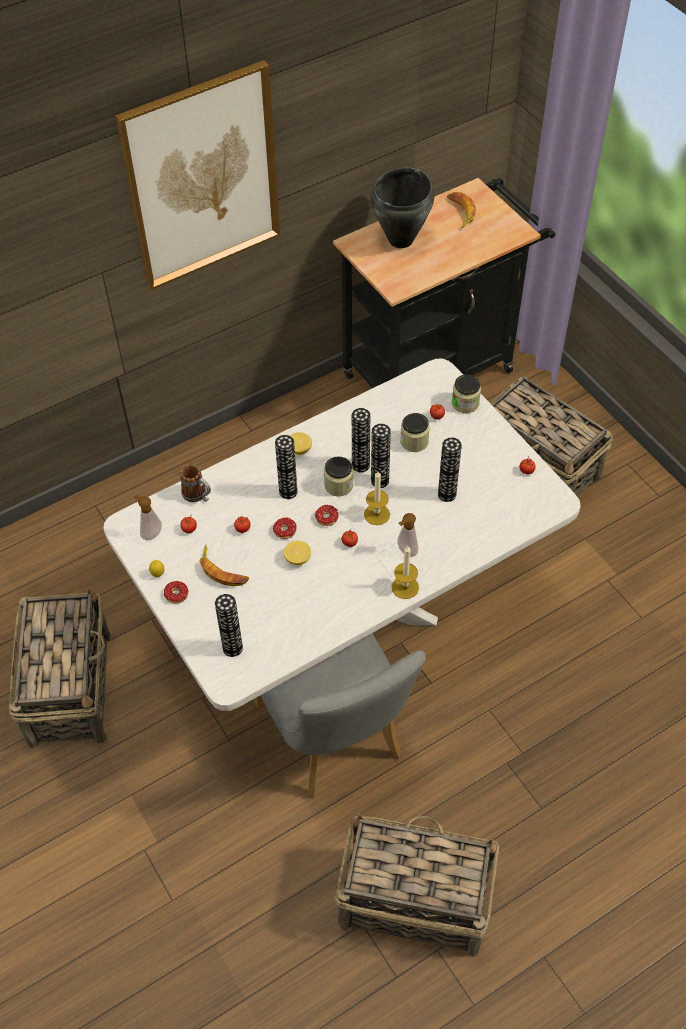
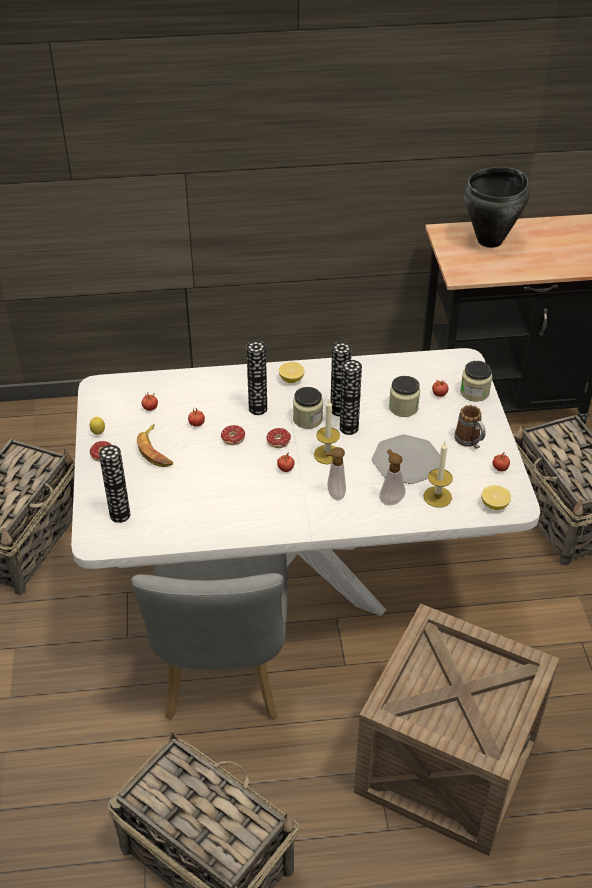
camera: 25 degrees right, 10 degrees down
picture [116,60,280,290] -> none
soap dispenser [134,494,162,540] -> soap dispenser moved to [379,449,406,505]
mug [180,464,211,502] -> mug moved to [454,405,486,449]
lemon [284,541,311,565] -> lemon moved to [481,485,511,510]
candle [392,546,419,599] -> candle moved to [423,442,453,508]
vase [438,437,462,502] -> plate [372,434,440,484]
banana [447,192,476,228] -> none
none -> crate [354,603,559,856]

